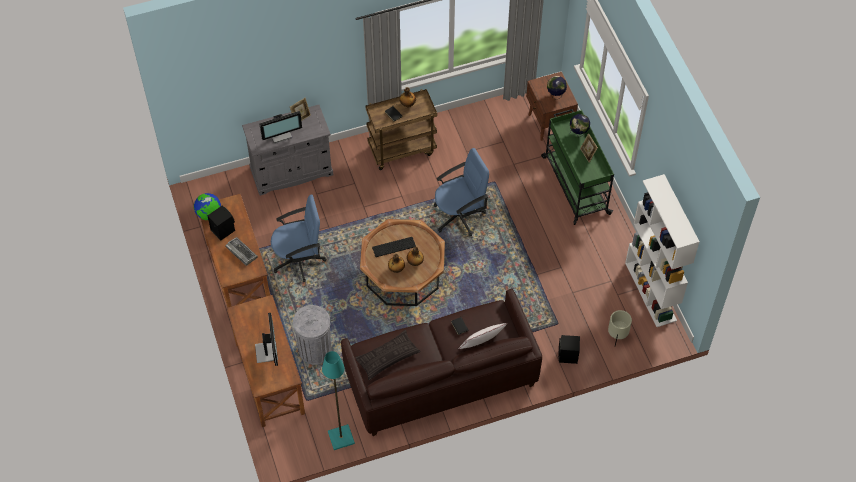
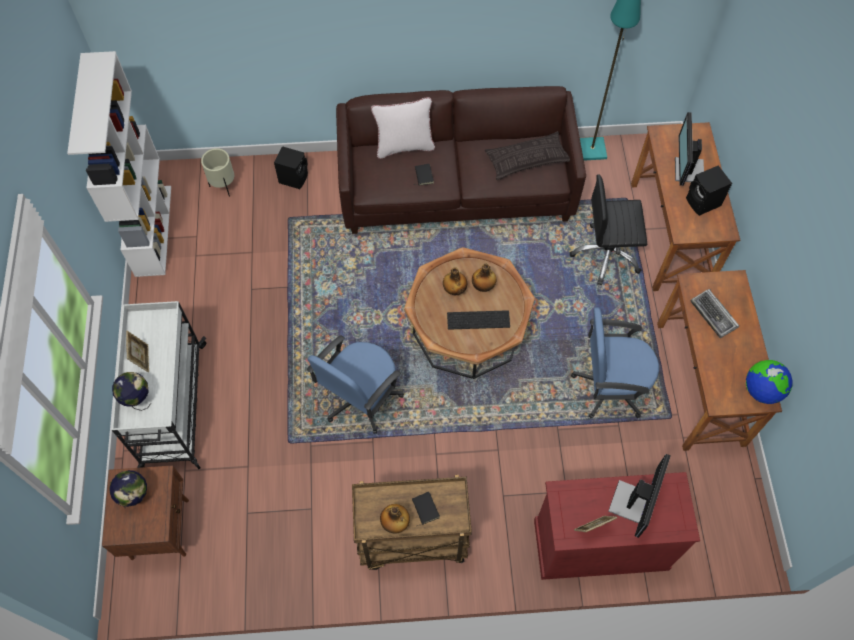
camera: 165 degrees left, 5 degrees up
black speaker [207,206,235,241] -> black speaker moved to [686,165,732,216]
grey cabinet [242,105,333,196] -> red cabinet [534,472,700,580]
monitor [259,111,302,144] -> monitor turned 120 degrees clockwise [609,454,671,538]
grey trash can [293,305,331,365] -> black office chair [570,174,647,285]
blue office chair [434,148,489,236] -> blue office chair turned 45 degrees counterclockwise [307,335,404,434]
green cart [541,109,614,225] -> white cart [112,301,206,469]

